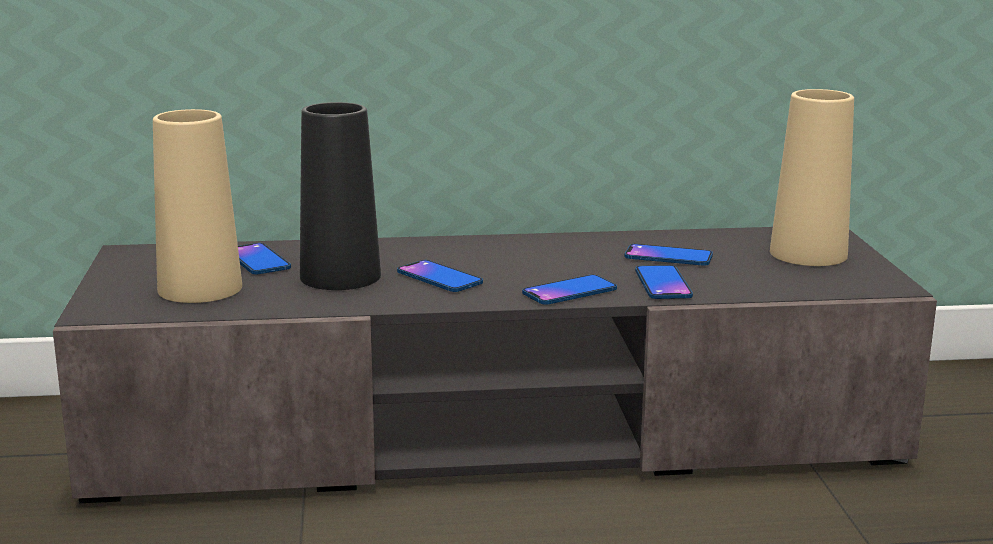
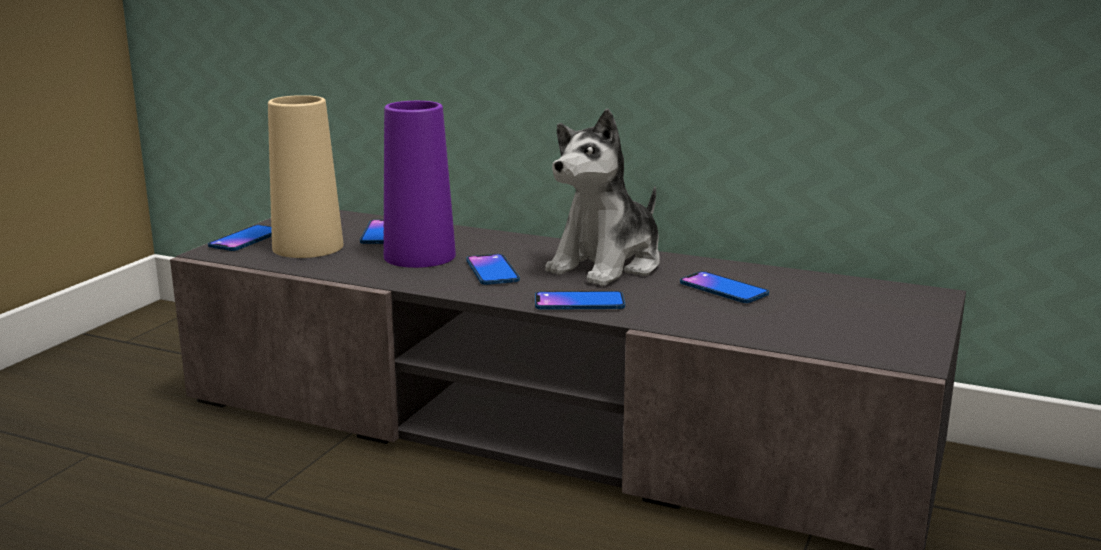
camera: 30 degrees right, 0 degrees up
black vase [300,102,381,290] -> purple vase [384,101,456,268]
phone [635,265,693,299] -> phone moved to [208,225,272,251]
beige vase [770,89,854,266] -> none
none -> plush toy [545,108,660,286]

